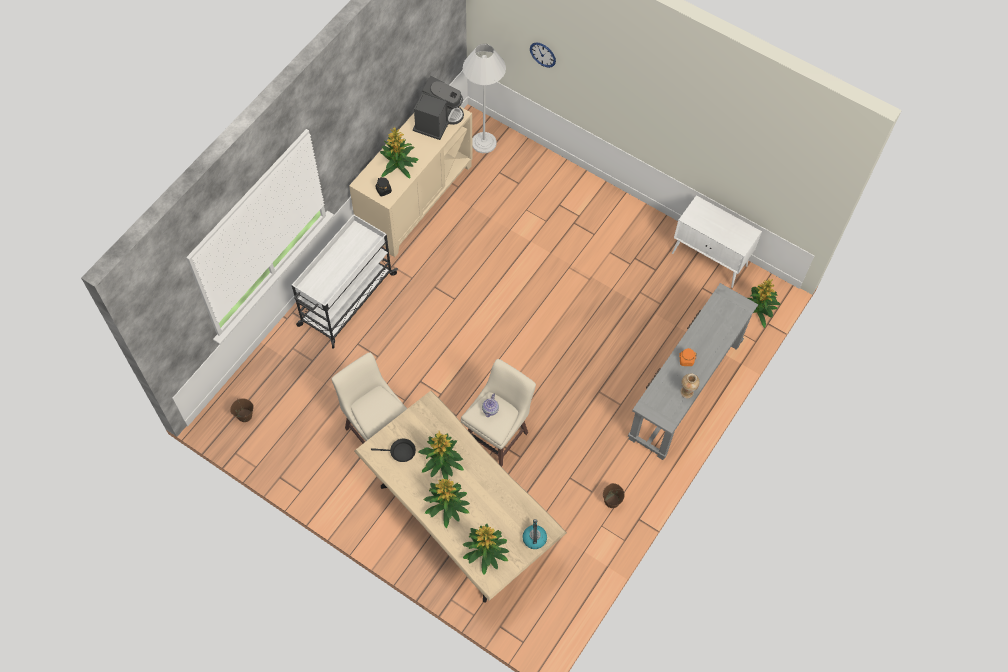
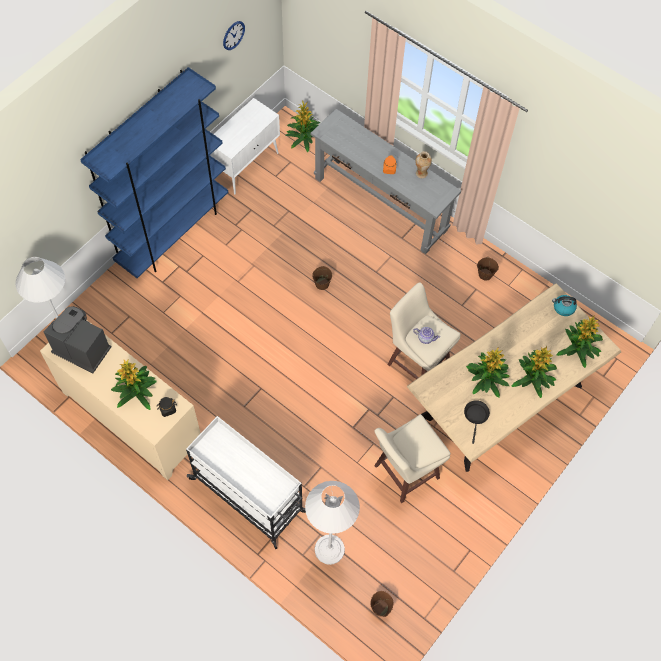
camera: 85 degrees left, 0 degrees up
wall clock [530,42,556,68] -> wall clock moved to [223,21,245,50]
none -> blue bookcase [80,67,229,278]
none -> white floor lamp [305,481,360,565]
none -> brown bucket [312,266,332,290]

